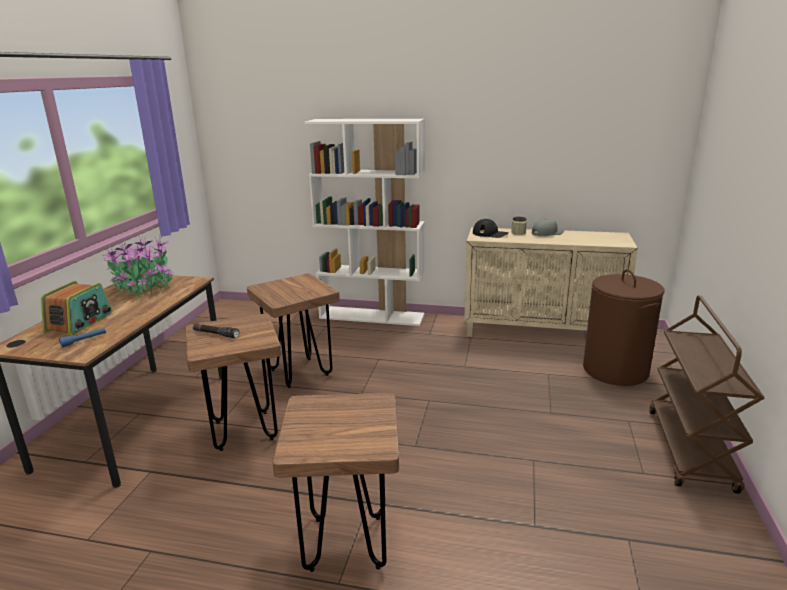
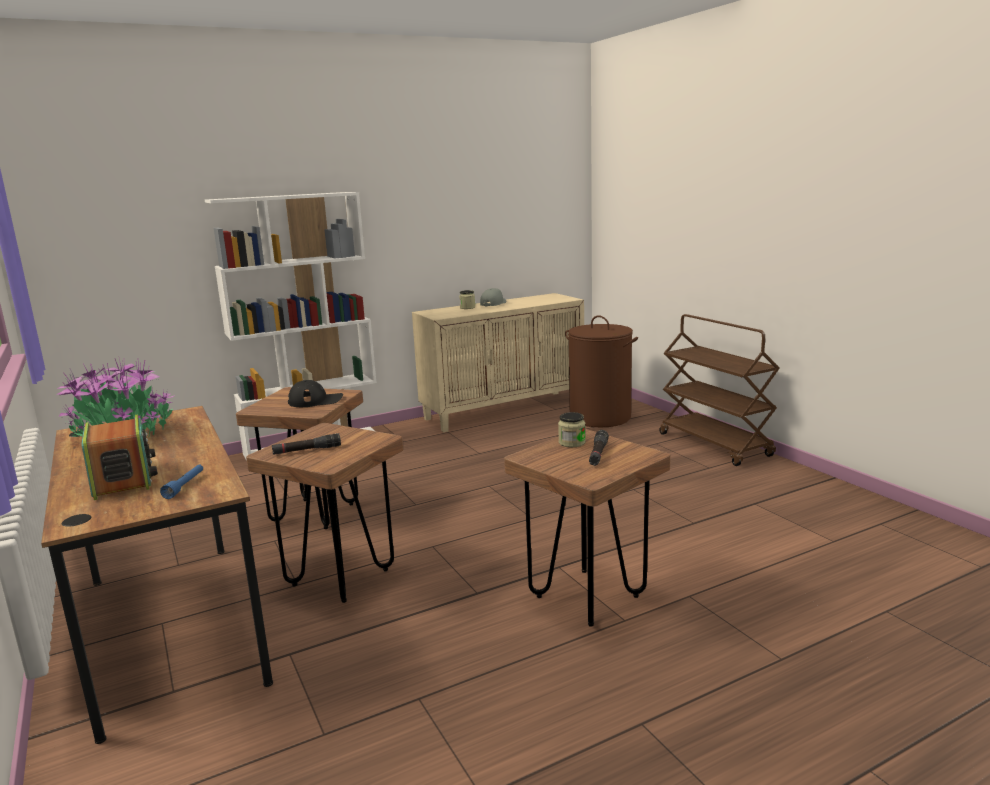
camera: 40 degrees left, 5 degrees down
black cap [473,219,509,238] -> black cap moved to [288,380,343,407]
none -> jar [558,412,586,447]
none -> black flashlight [589,430,609,466]

